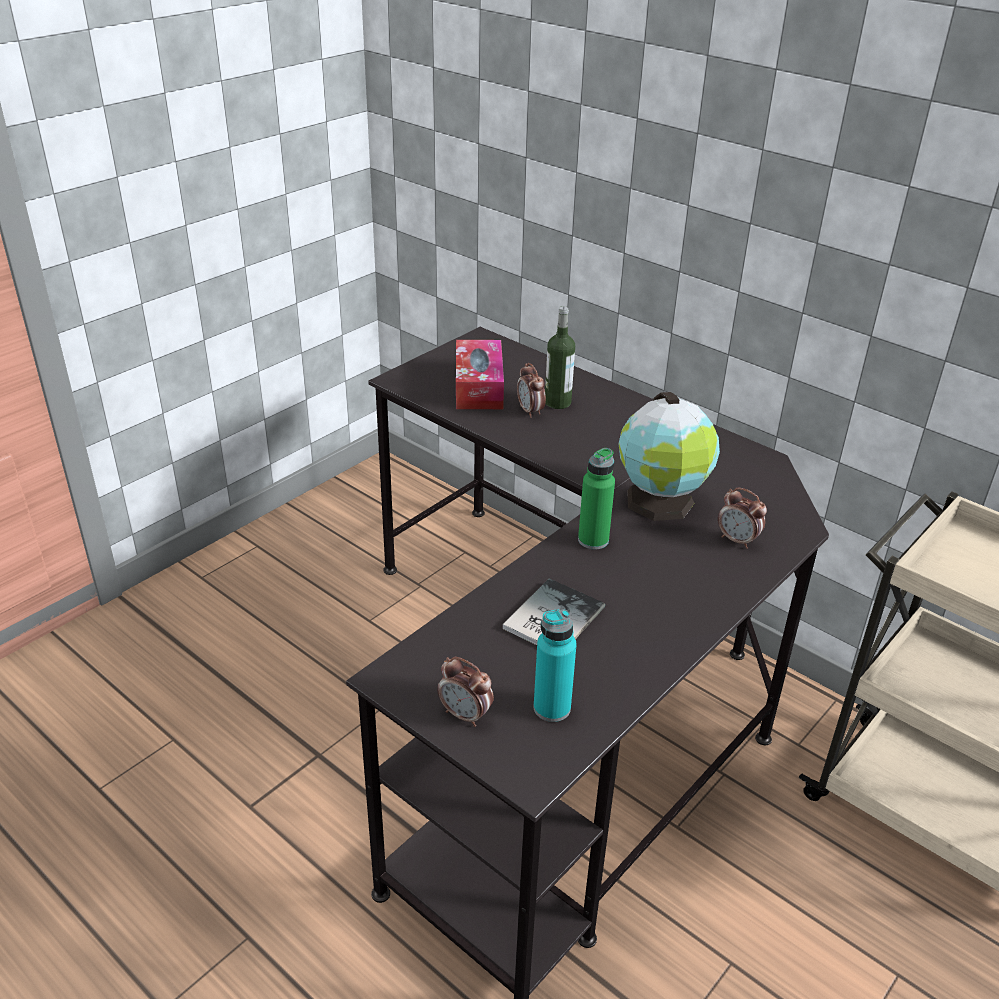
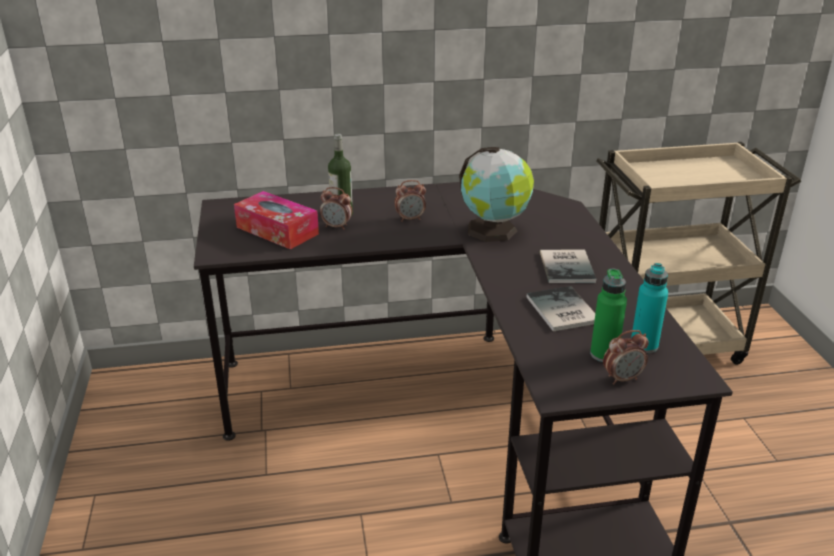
camera: 50 degrees left, 5 degrees down
green bottle [578,448,615,549] -> green bottle moved to [590,269,627,362]
alarm clock [718,487,767,549] -> alarm clock moved to [394,180,426,222]
none -> book [540,249,596,283]

